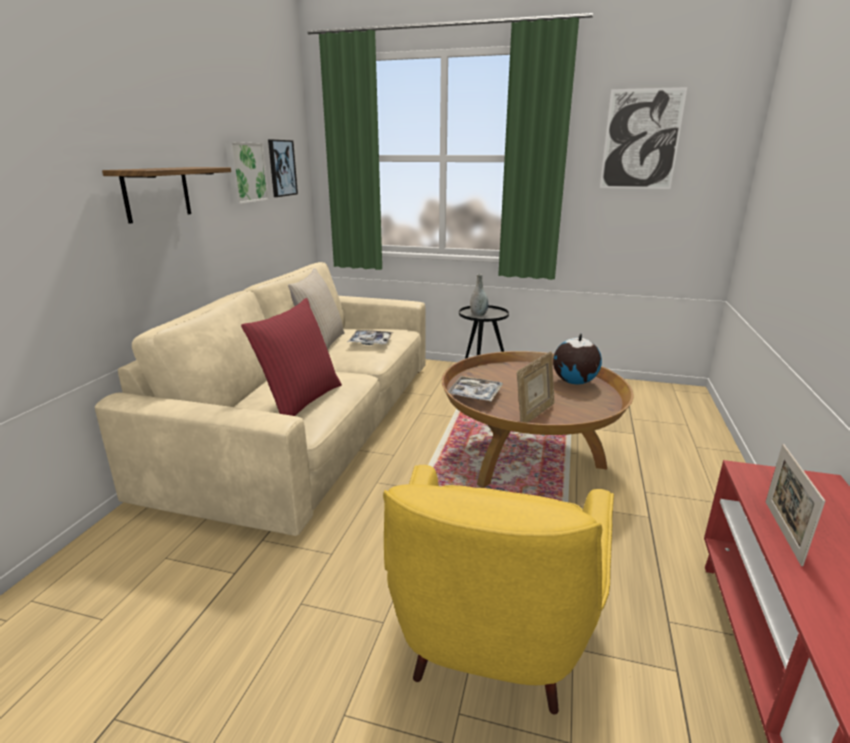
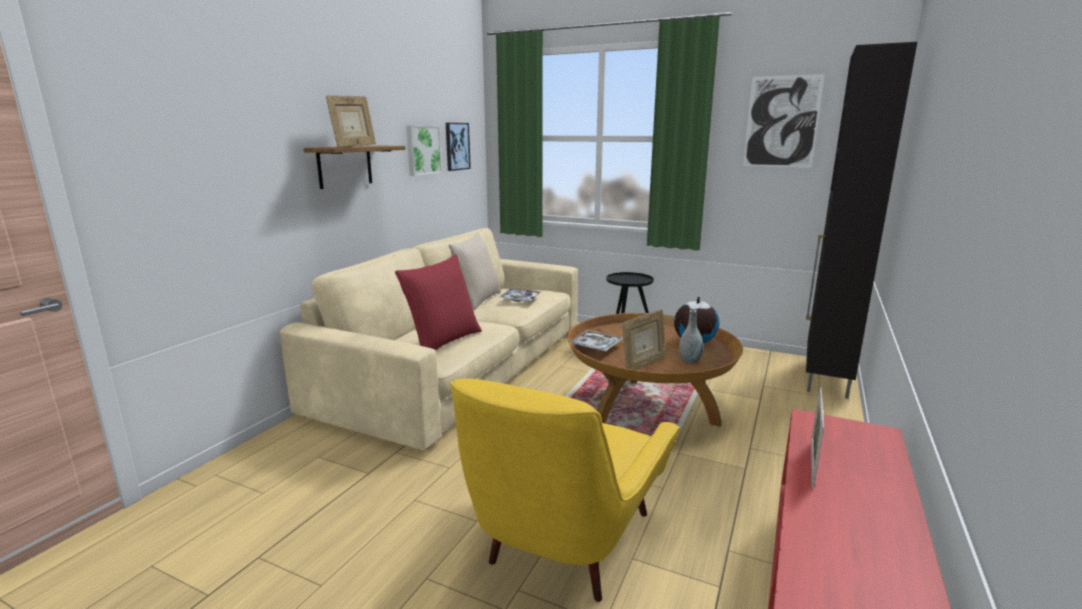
camera: 10 degrees right, 5 degrees down
grey vase [470,274,488,316] -> grey vase moved to [679,310,703,363]
none -> picture frame [326,95,376,147]
none -> black cabinet [806,42,917,399]

